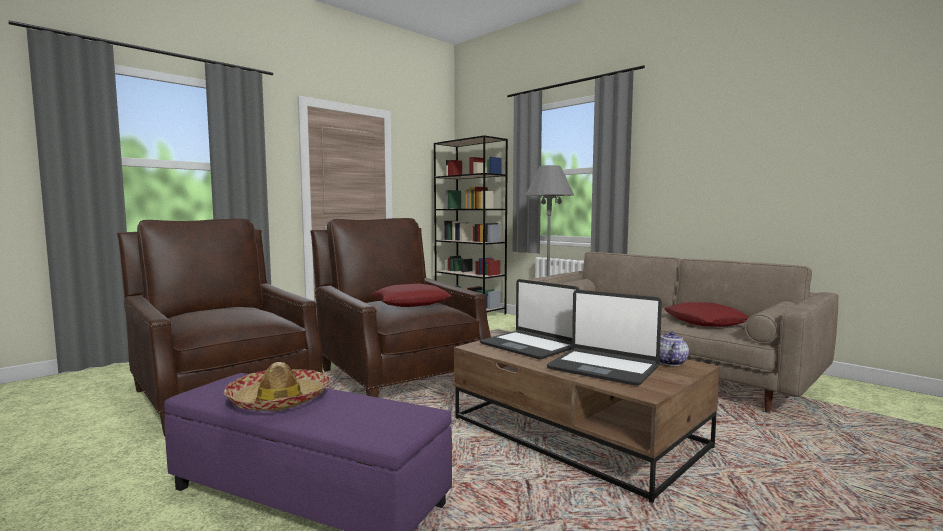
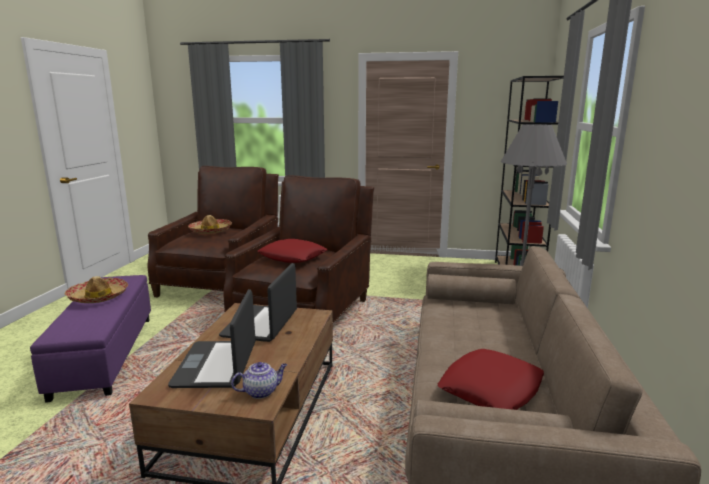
camera: 55 degrees right, 10 degrees up
none -> hat [188,215,232,234]

